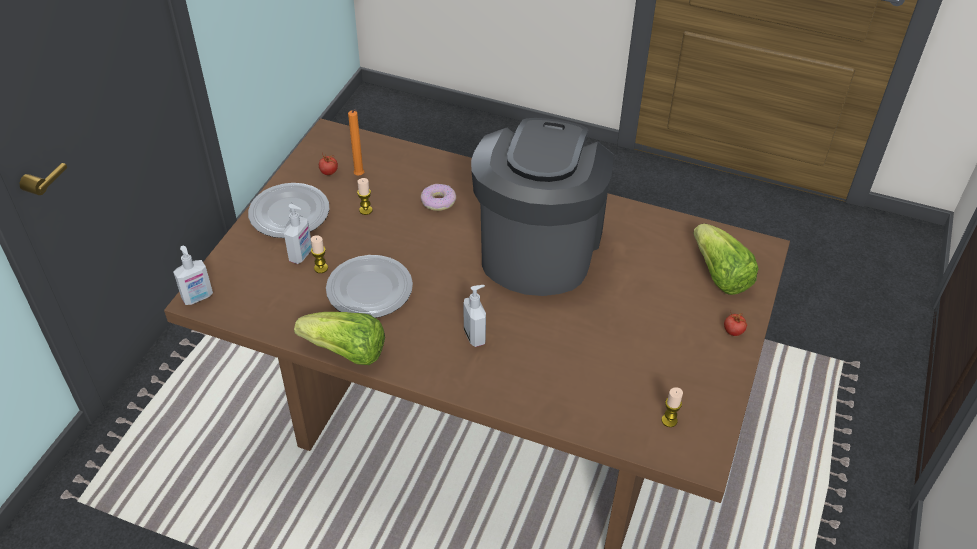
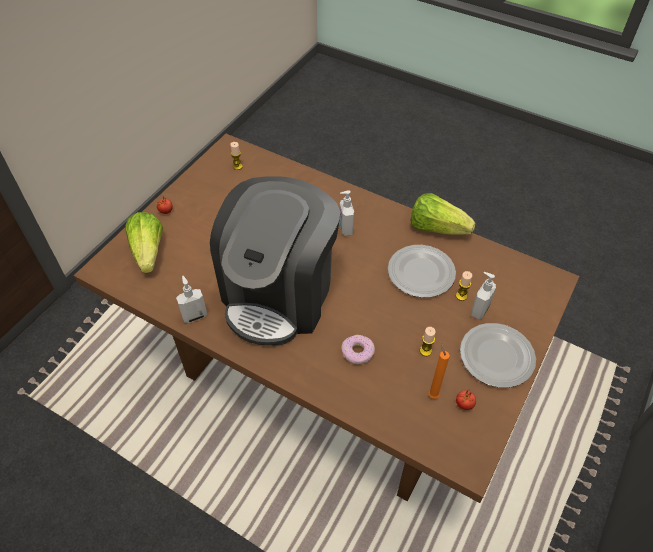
camera: 170 degrees left, 5 degrees up
soap dispenser [173,246,213,305] -> soap dispenser moved to [176,276,208,323]

